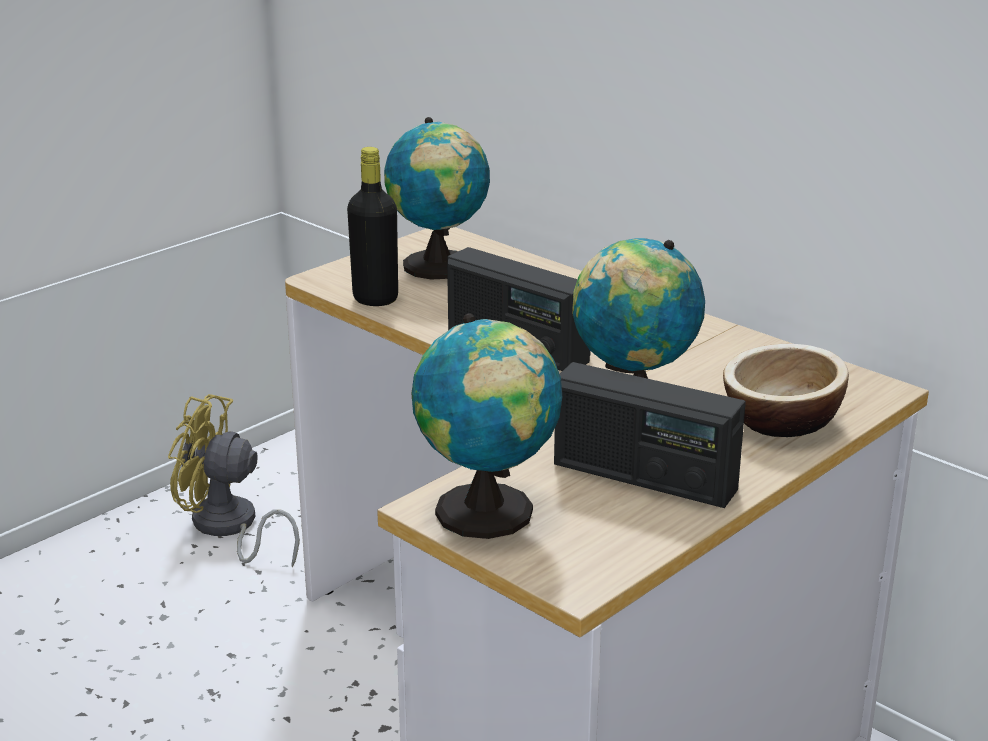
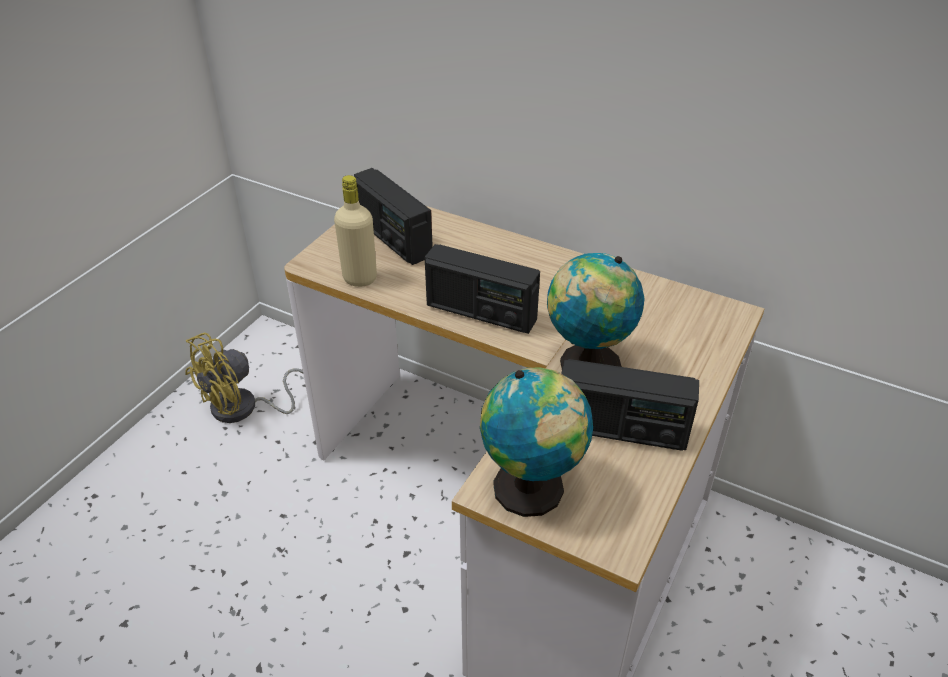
camera: 15 degrees left, 15 degrees up
yellow fan [168,394,300,568] -> yellow fan turned 45 degrees counterclockwise [185,333,303,423]
black bottle [347,147,398,306] -> beige bottle [334,175,377,287]
globe [384,117,490,280] -> radio [354,168,433,265]
bowl [723,344,849,437] -> none

